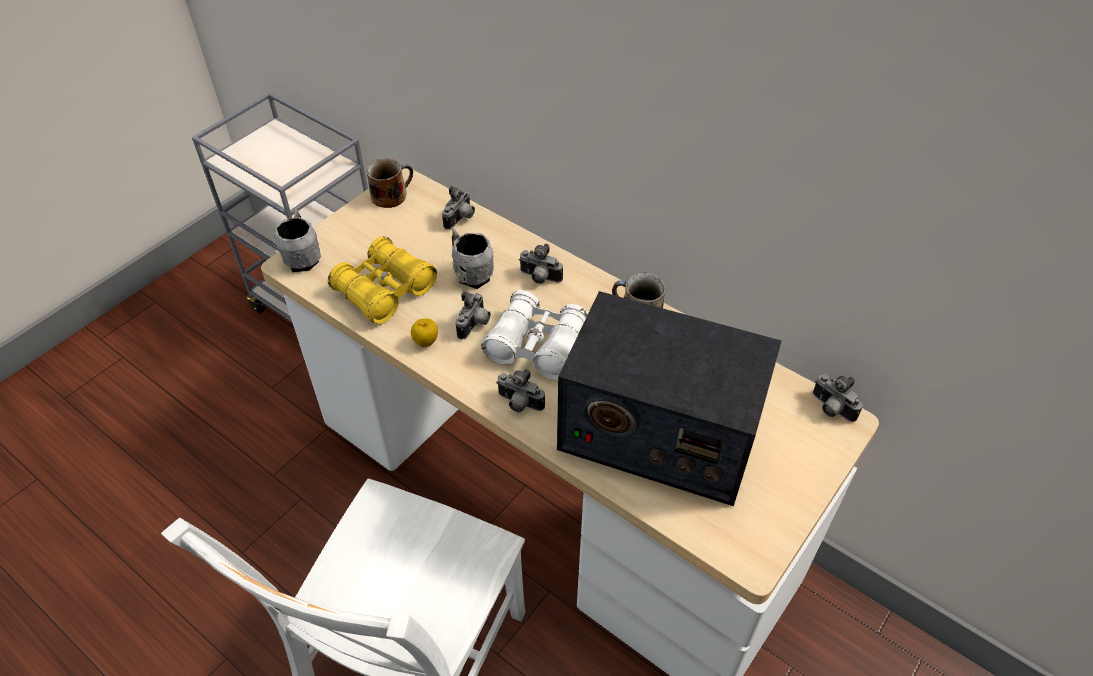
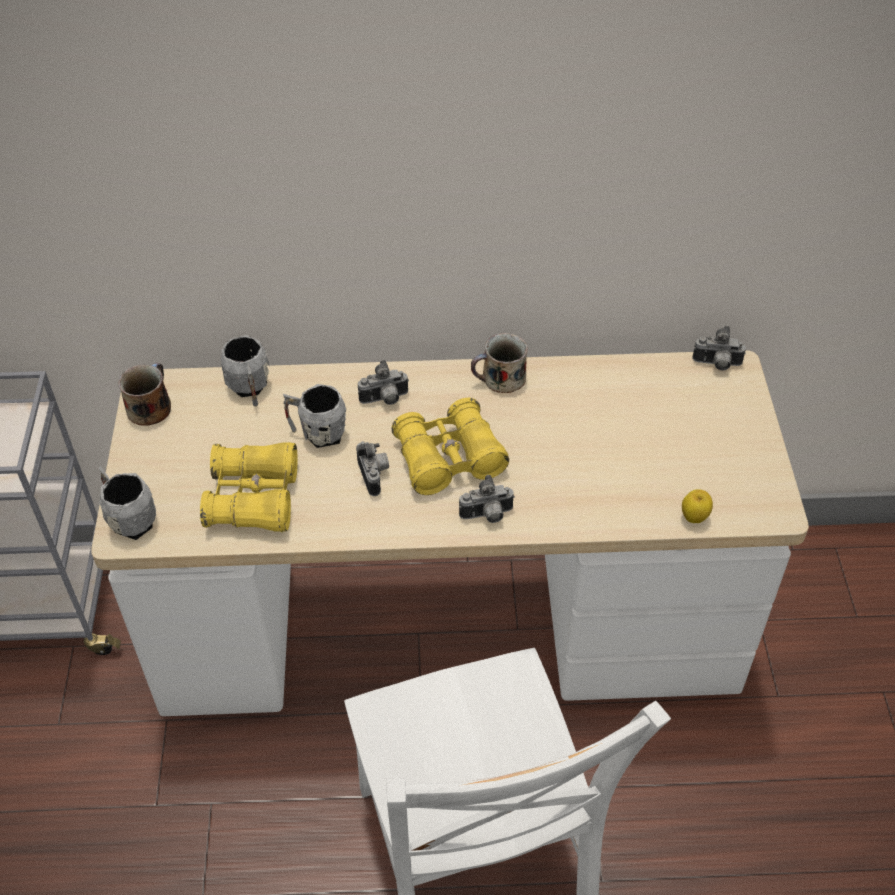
camera: 40 degrees left, 0 degrees up
apple [411,318,438,347] -> apple moved to [682,489,713,523]
camera [442,186,475,230] -> grey mug [221,335,269,407]
white binoculars [481,290,588,380] -> yellow binoculars [392,398,509,495]
radio [557,291,781,506] -> none

